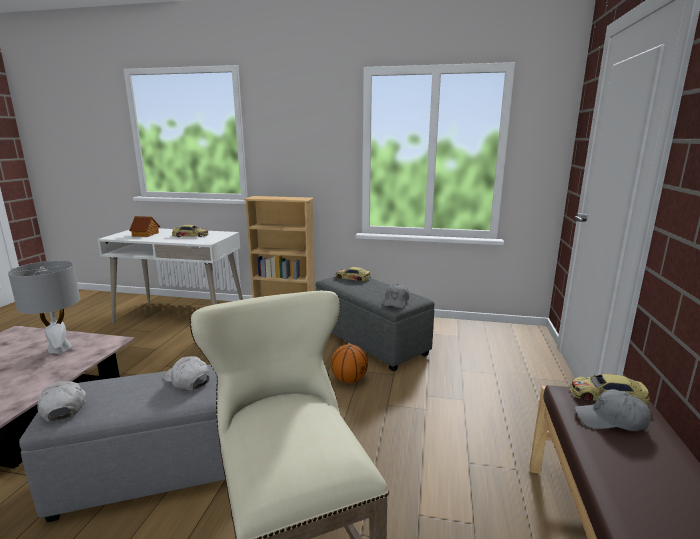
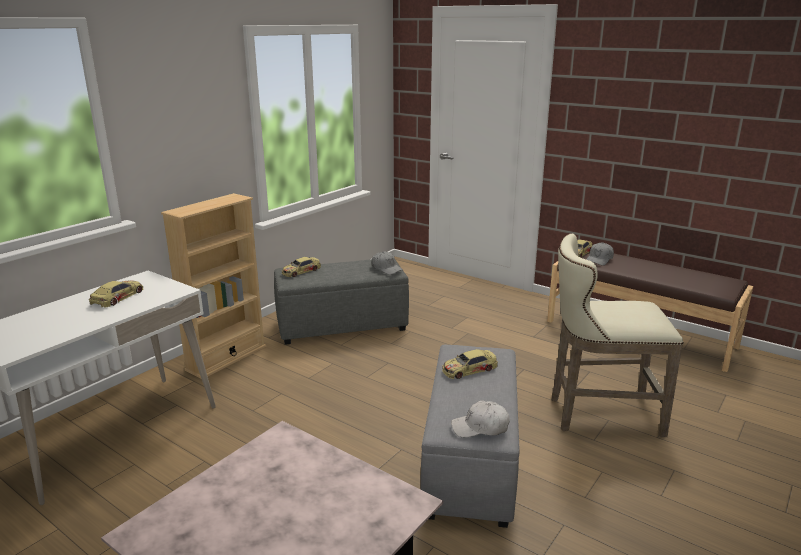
camera: 65 degrees left, 5 degrees up
grey table lamp [8,260,80,354] -> none
toy house [129,216,160,237] -> none
white cap [164,356,210,390] -> toy car [442,349,498,379]
basketball [331,344,368,383] -> none

